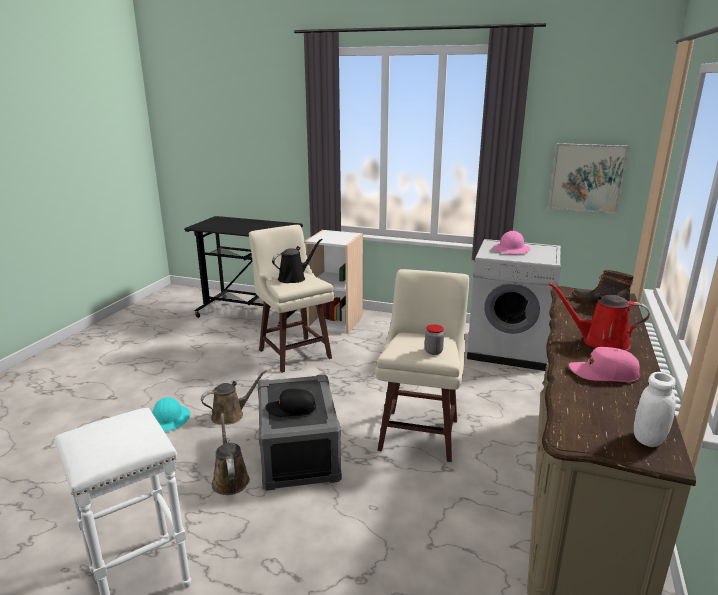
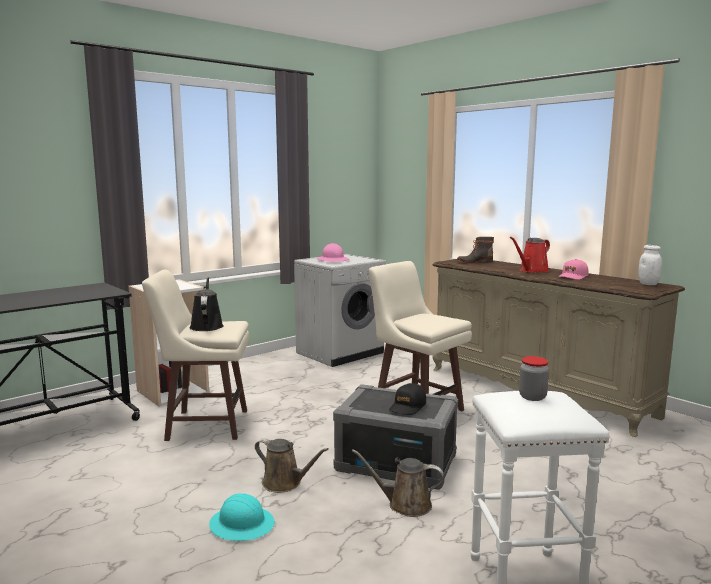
camera: 60 degrees left, 10 degrees down
brown watering can [201,370,267,424] -> brown watering can turned 120 degrees clockwise [255,438,329,493]
jar [425,324,444,355] -> jar moved to [519,356,549,401]
picture [549,143,629,213] -> none

